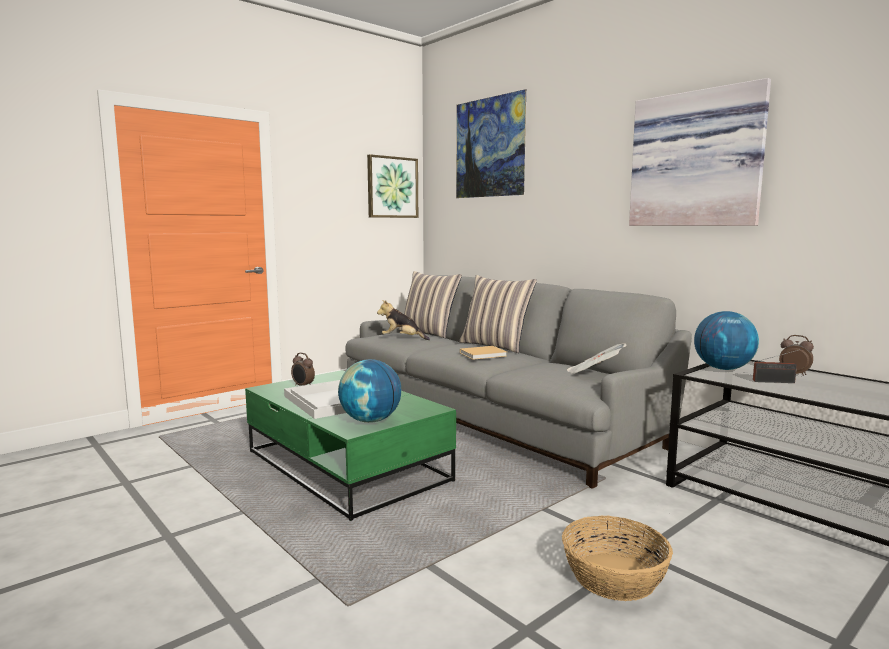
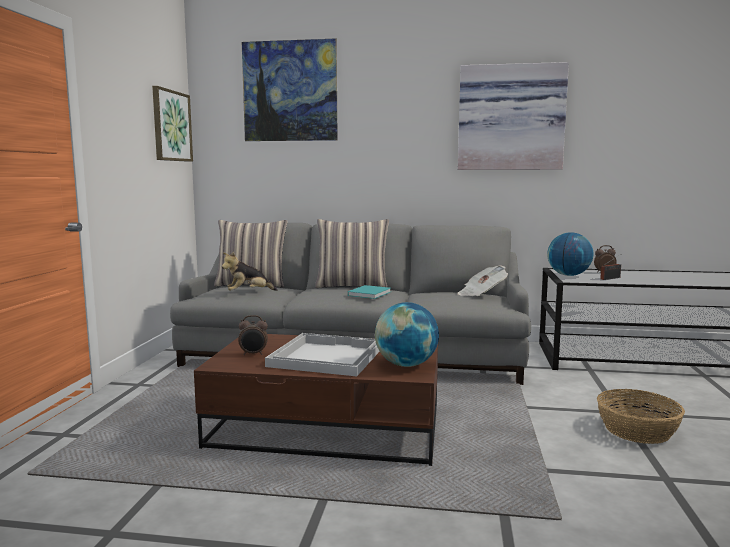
camera: 40 degrees left, 0 degrees up
green coffee table [245,370,456,521] -> brown coffee table [194,334,438,466]
beige book [460,346,507,360] -> turquoise book [348,285,391,299]

